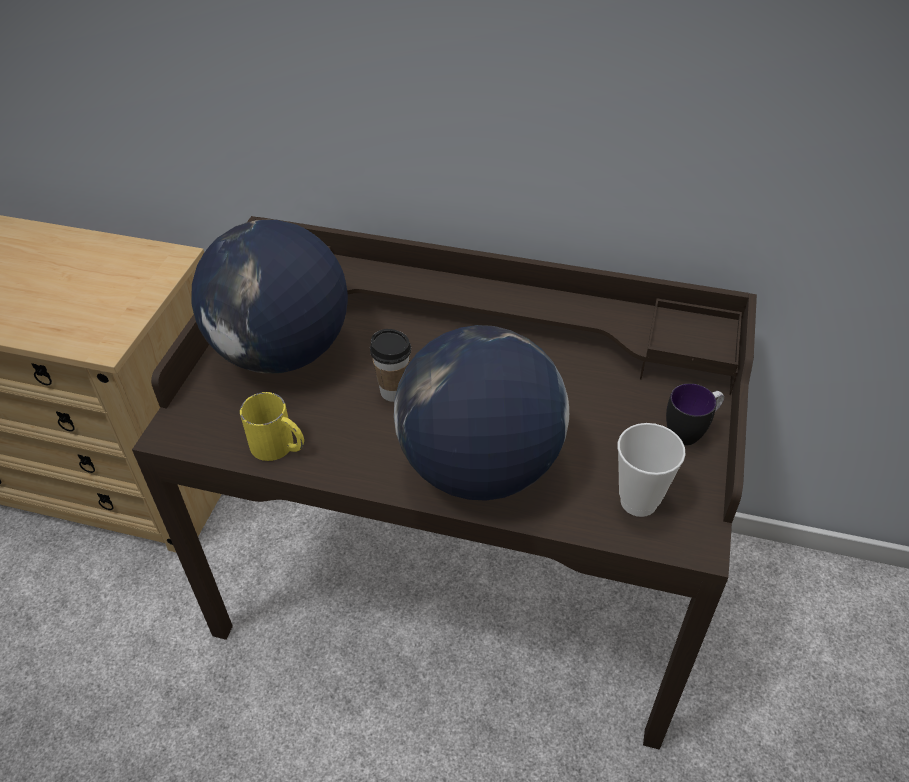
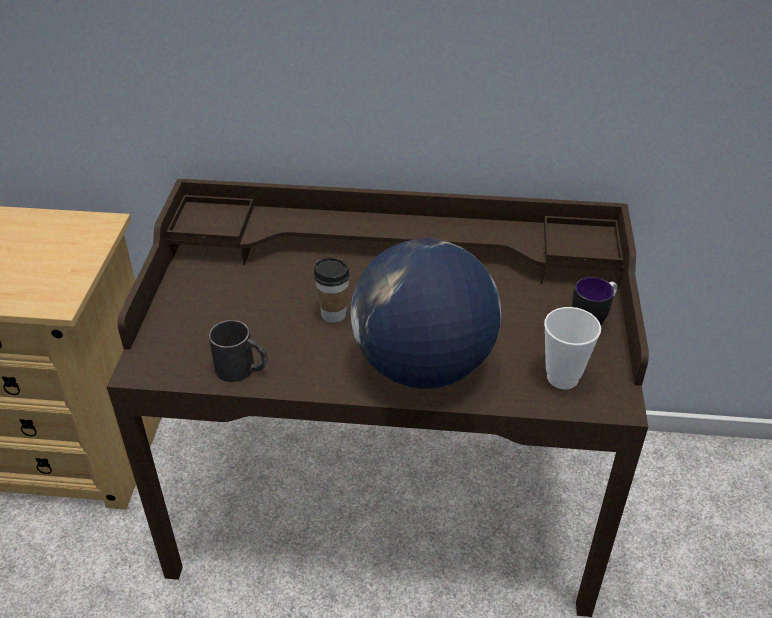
camera: 10 degrees left, 5 degrees down
globe [192,220,348,373] -> none
yellow mug [240,392,304,461] -> black mug [209,320,268,382]

